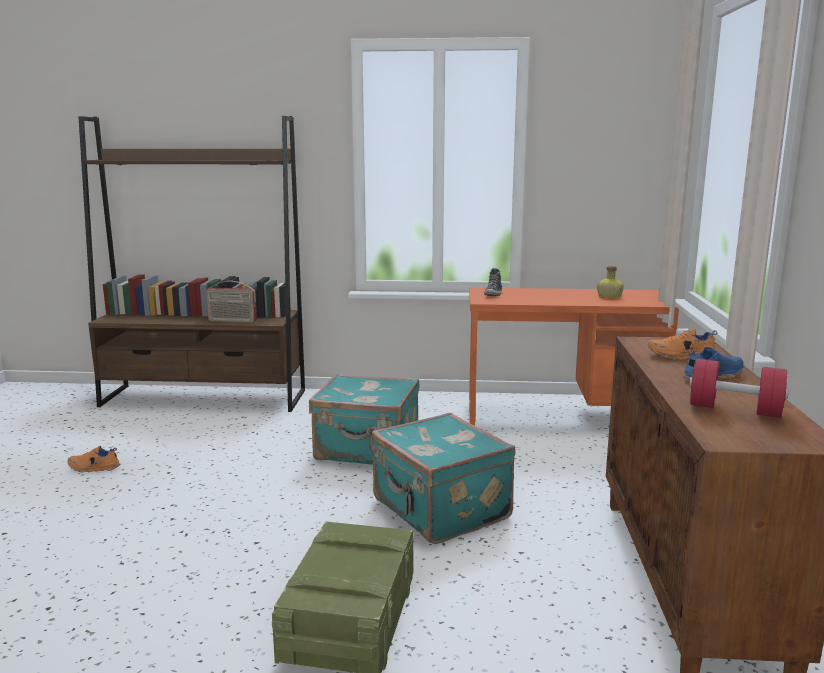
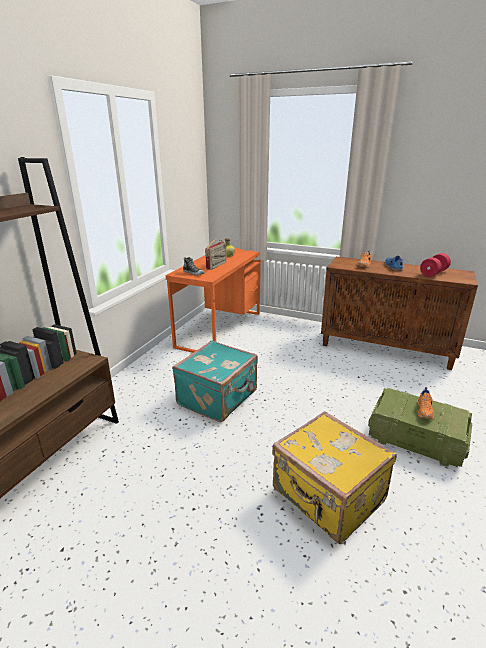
camera: 70 degrees left, 10 degrees up
orange shoe [68,446,120,472] -> orange shoe moved to [417,387,434,419]
radio [207,281,257,323] -> radio moved to [205,239,227,270]
turquoise suitcase [371,413,515,544] -> none
none -> yellow suitcase [272,411,397,544]

